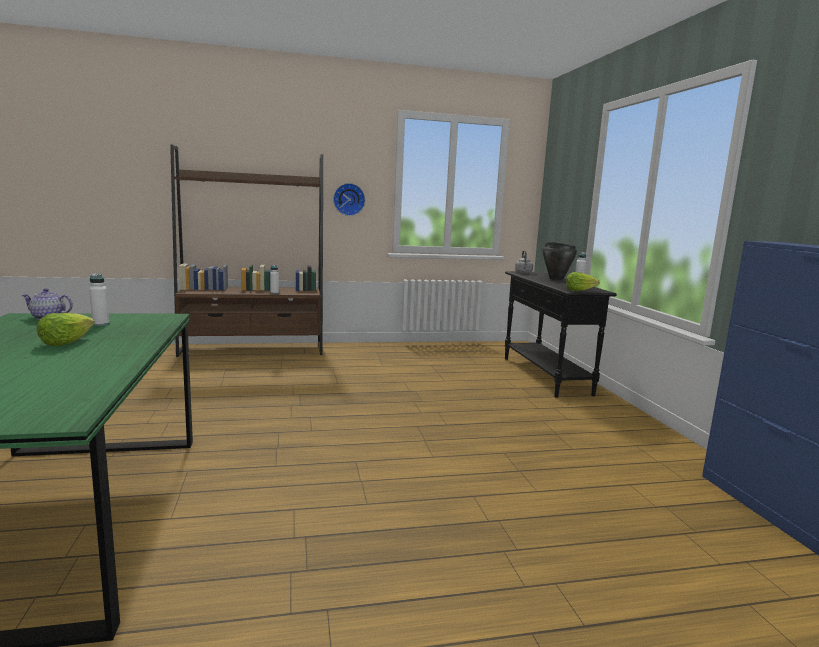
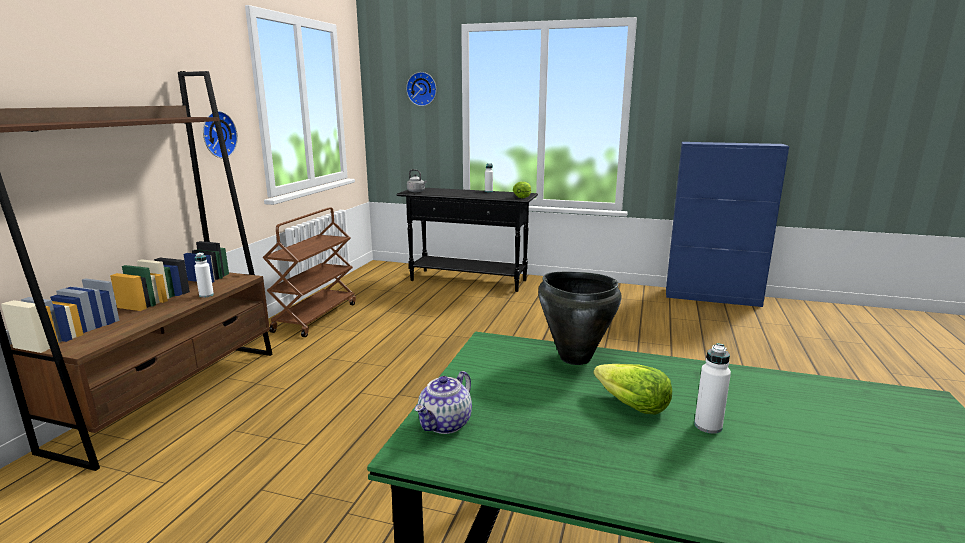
camera: 60 degrees left, 5 degrees up
white bottle [89,273,110,326] -> white bottle moved to [694,343,731,434]
black cooking pot [542,242,577,280] -> black cooking pot moved to [538,272,621,365]
none -> brown cart [263,207,356,337]
none -> wall clock [406,72,436,106]

